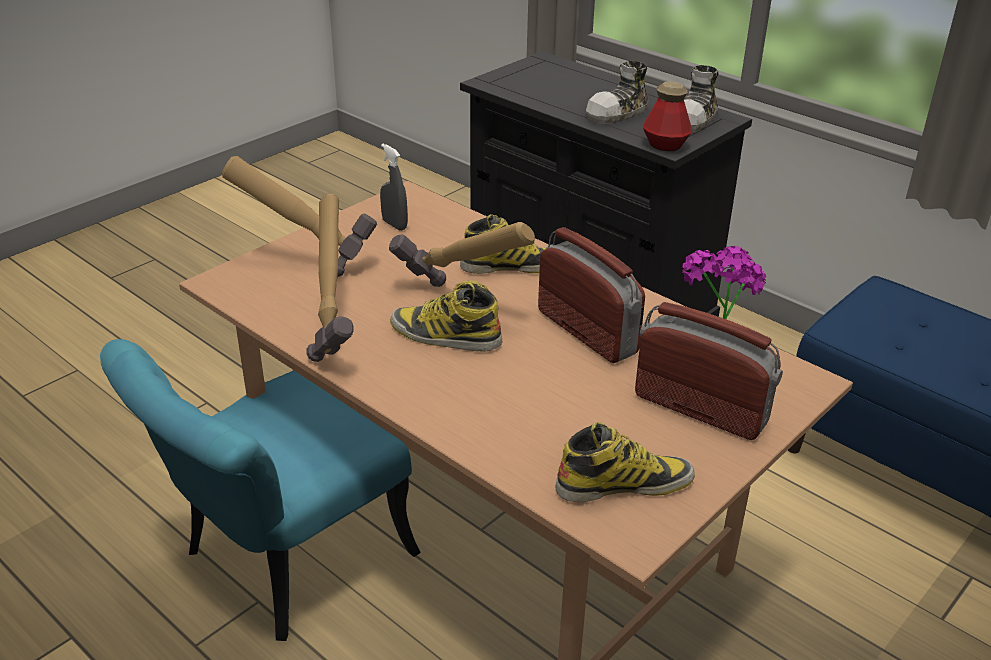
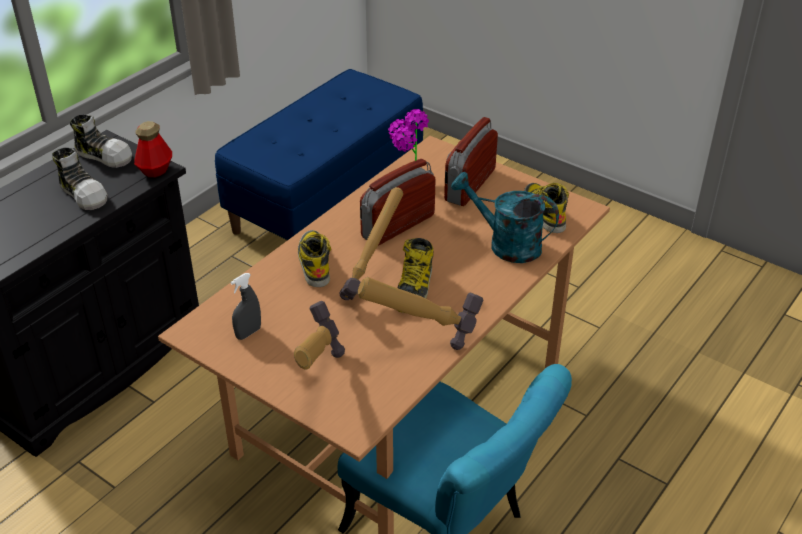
camera: 95 degrees left, 5 degrees up
none -> turquoise watering can [451,172,559,263]

